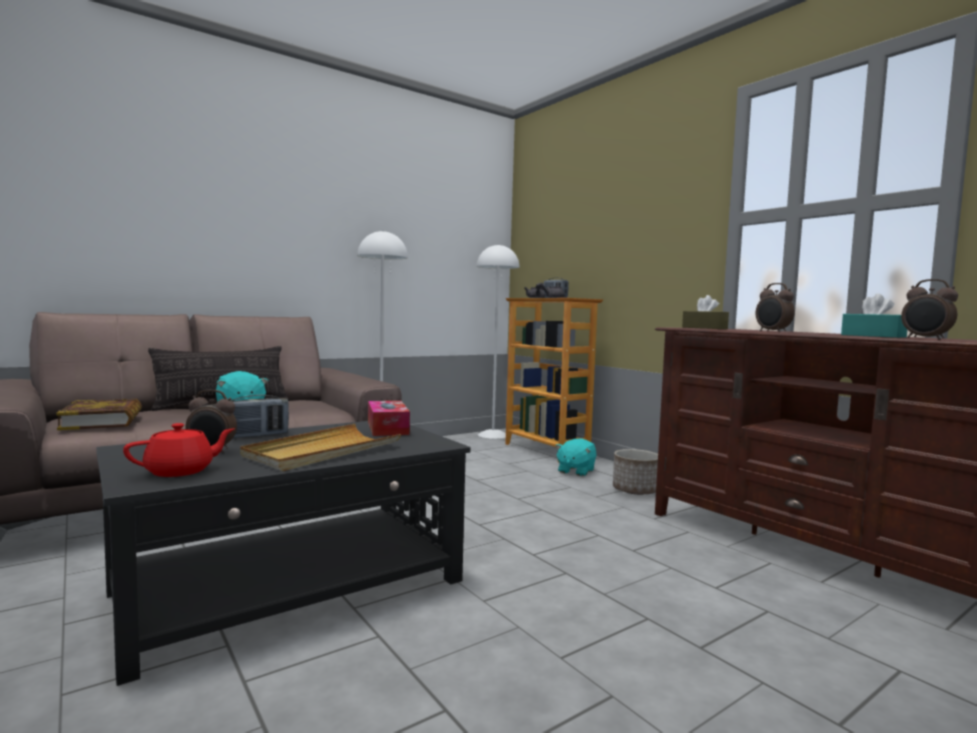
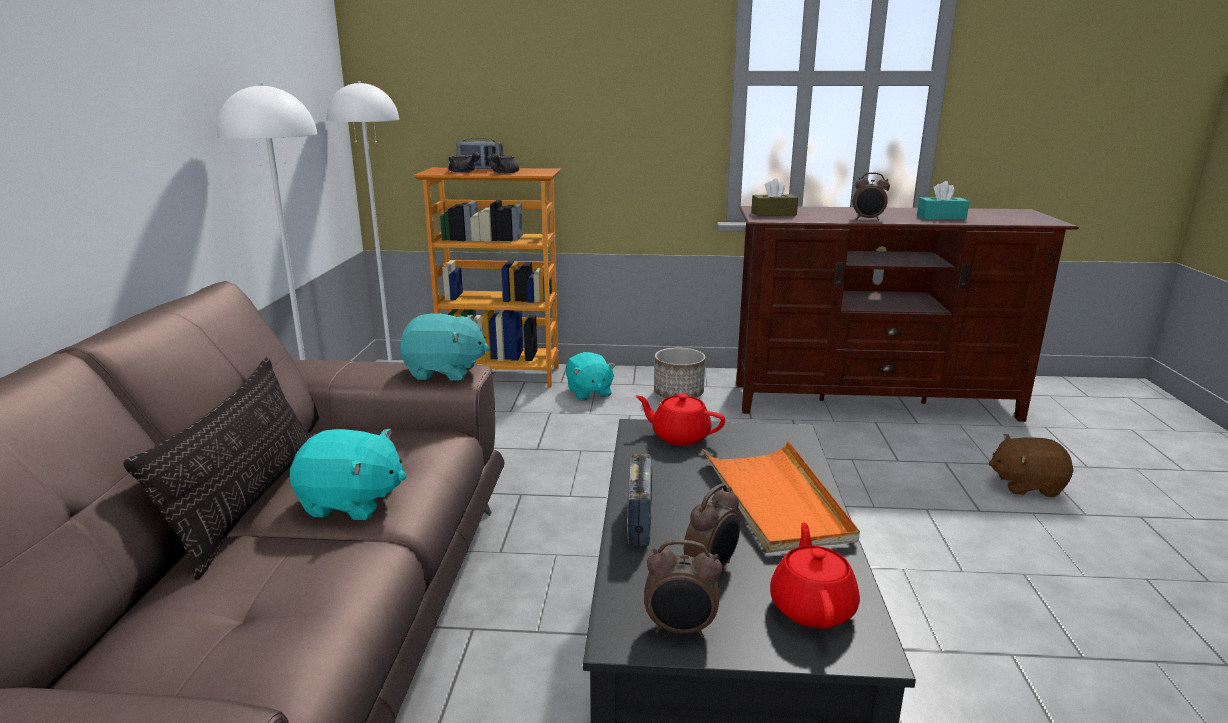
camera: 50 degrees left, 15 degrees up
book [56,399,142,430] -> none
beige tray [240,424,401,471] -> orange tray [703,441,860,553]
tissue box [368,401,410,436] -> red teapot [635,393,725,446]
alarm clock [901,279,958,340] -> alarm clock moved to [644,540,722,638]
none -> turquoise plush toy [400,313,490,380]
none -> brown plush toy [989,434,1073,497]

